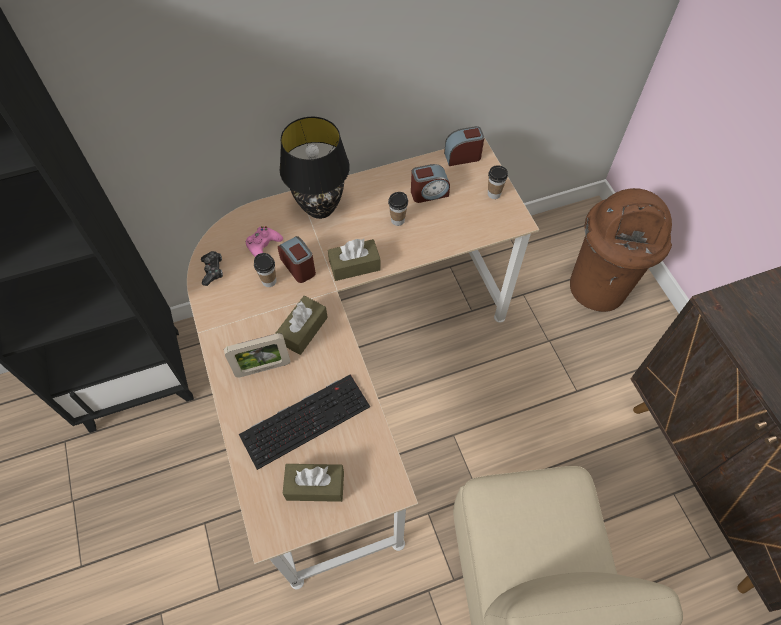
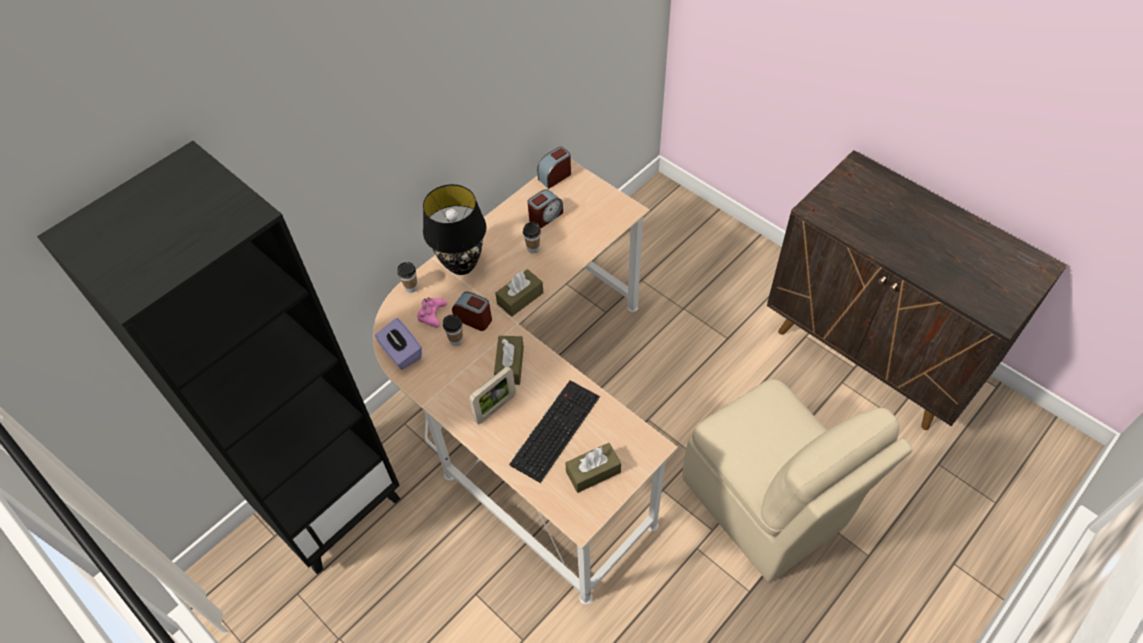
camera: 25 degrees left, 5 degrees down
game controller [201,251,223,286] -> purple tissue box [375,318,422,370]
cup [488,165,508,199] -> cup moved to [397,262,418,293]
brown trash can [570,188,672,312] -> none

